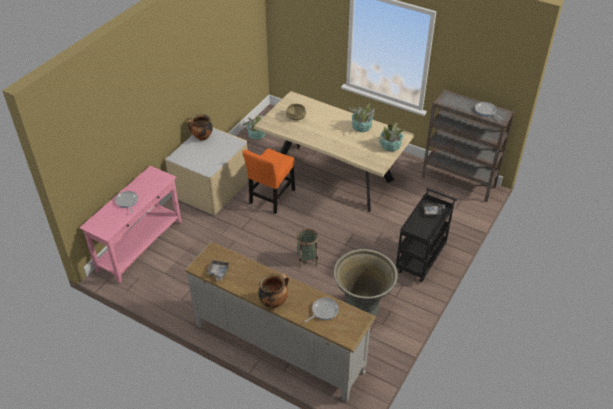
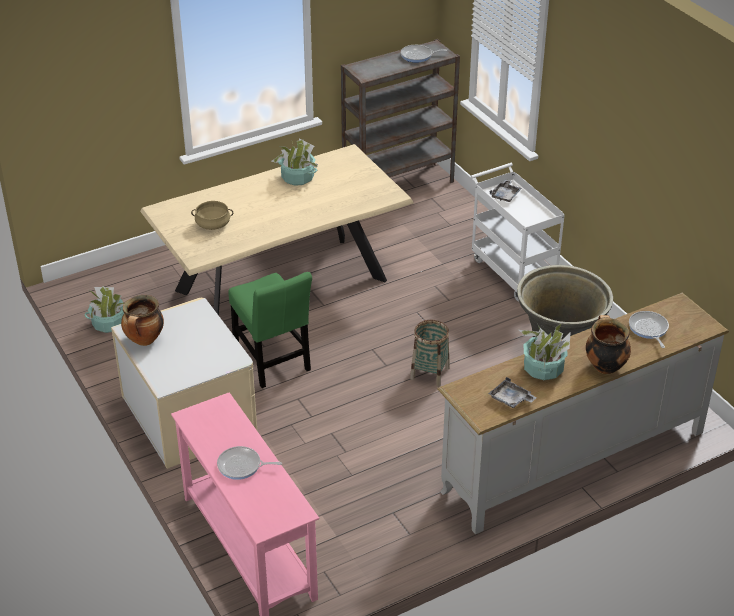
camera: 60 degrees left, 5 degrees down
orange chair [242,148,295,214] -> green chair [228,272,312,388]
potted plant [377,123,404,152] -> potted plant moved to [519,323,571,380]
black cart [396,188,457,282] -> white cart [471,163,565,302]

